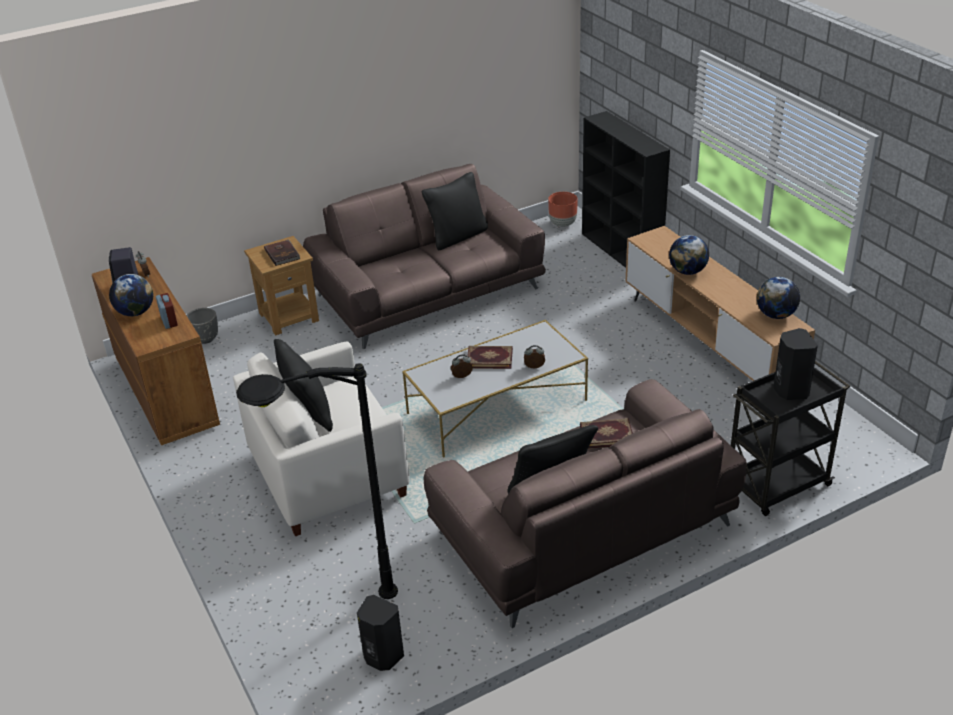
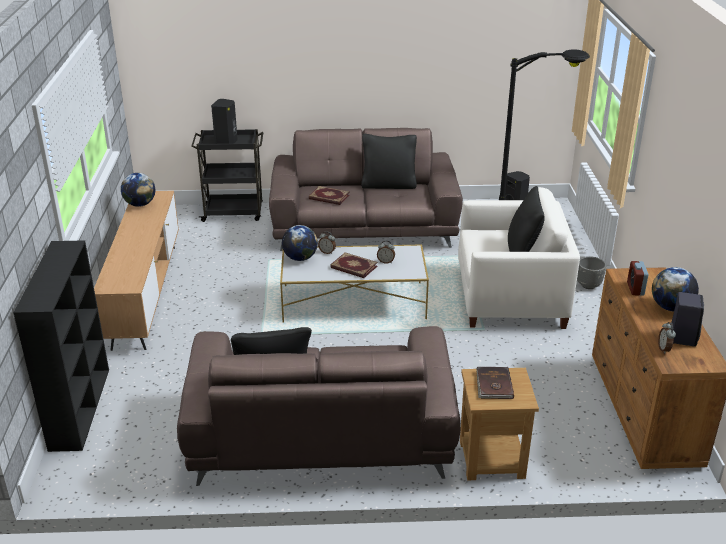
camera: 155 degrees left, 5 degrees down
grey planter [186,308,218,344] -> grey planter moved to [577,256,607,289]
brown planter [548,192,578,227] -> none
globe [669,235,709,275] -> globe moved to [282,225,318,261]

